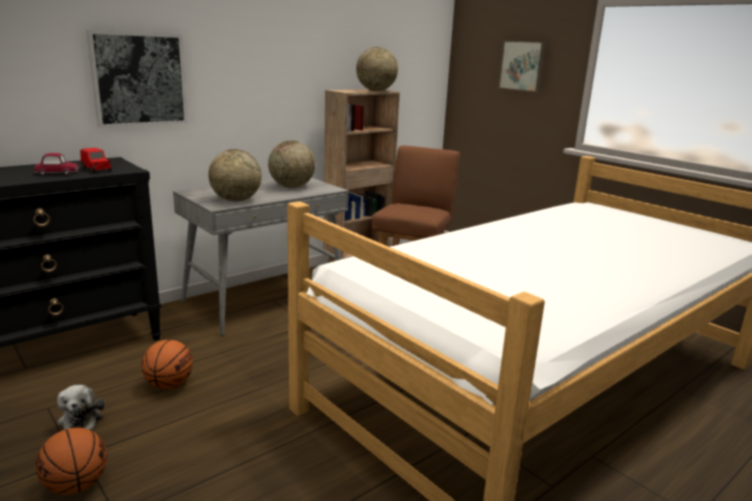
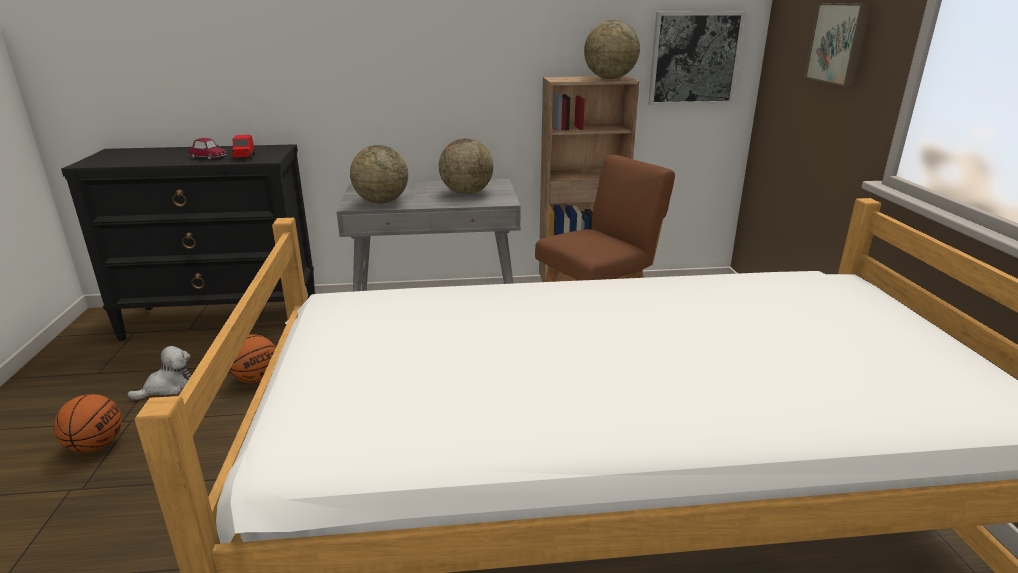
camera: 35 degrees right, 5 degrees up
plush toy [57,385,104,430] -> plush toy turned 150 degrees counterclockwise [127,346,191,400]
picture [86,30,188,128] -> picture moved to [648,12,745,105]

